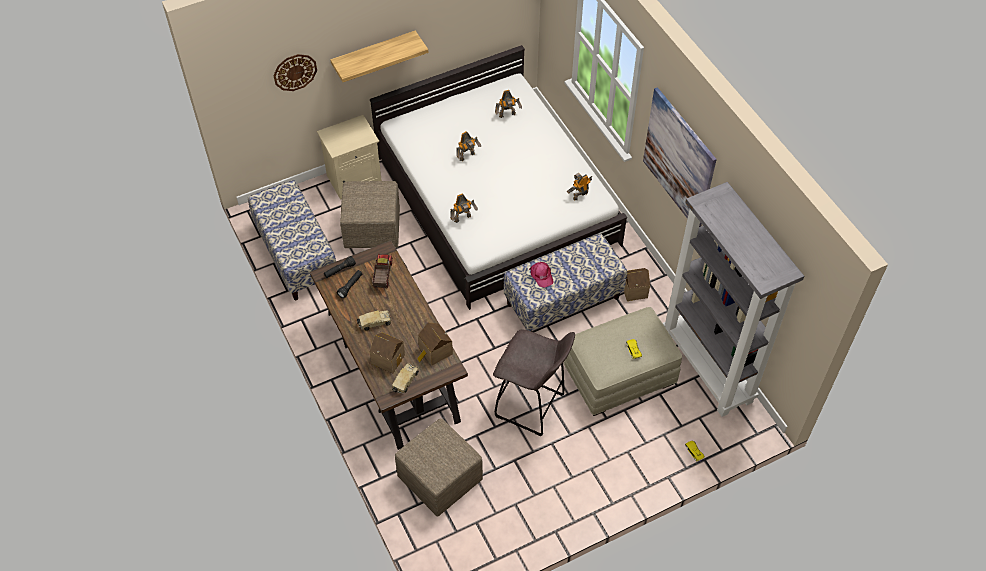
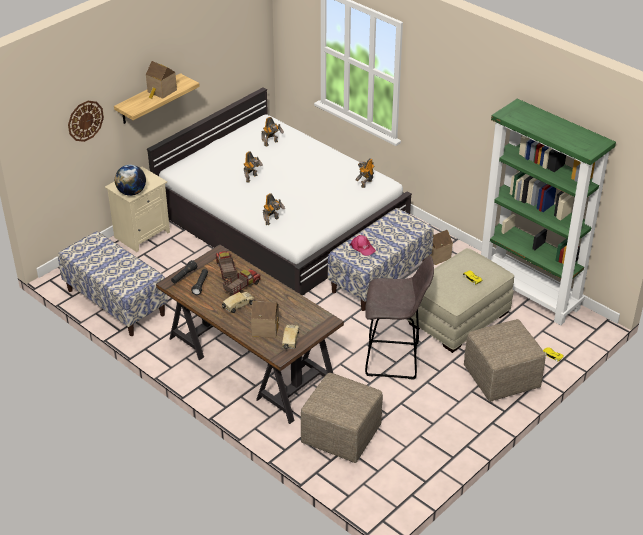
camera: 20 degrees left, 15 degrees down
beige ottoman [340,181,400,248] -> beige ottoman moved to [464,319,546,402]
toy house [417,322,453,365] -> toy house moved to [146,61,177,99]
picture [643,87,717,227] -> none
grey bookcase [663,182,804,417] -> green bookcase [481,99,616,325]
none -> globe [115,165,146,196]
none -> toy truck [222,269,261,295]

